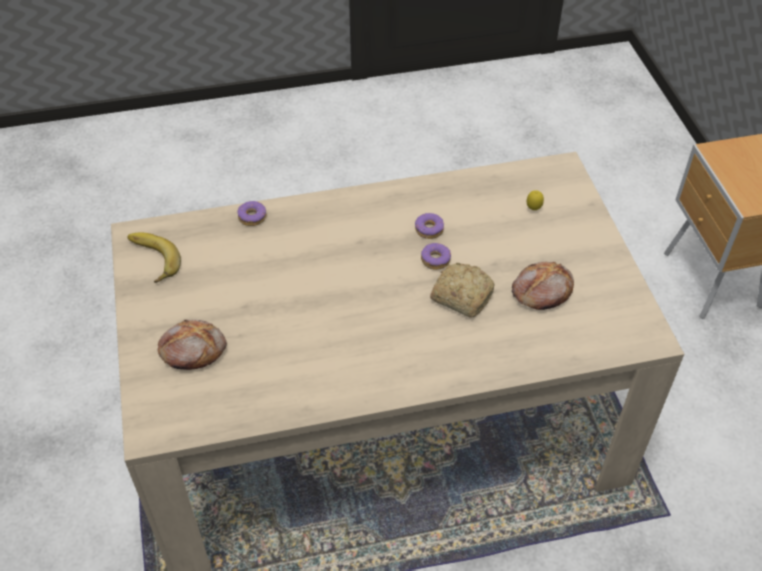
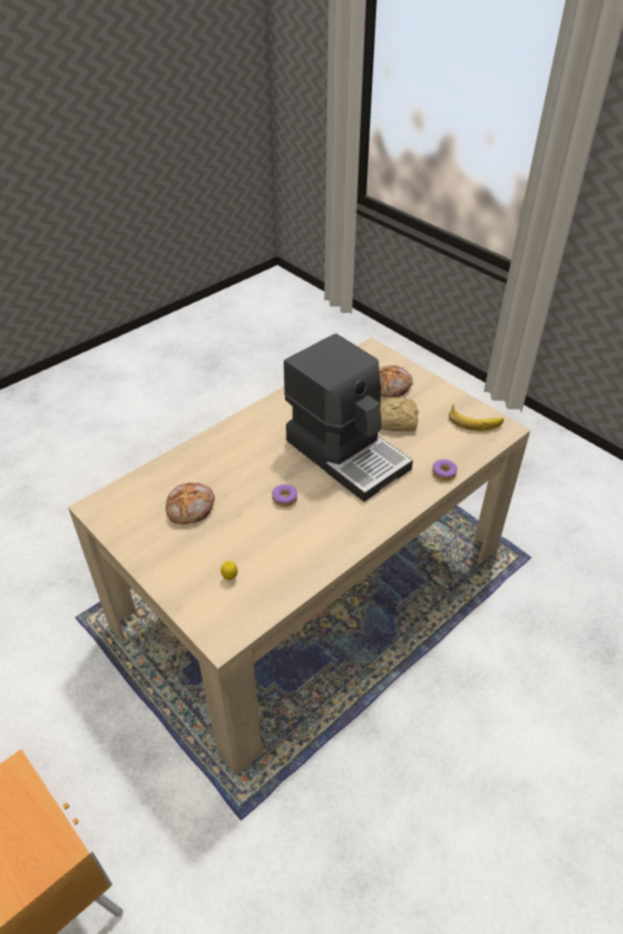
camera: 150 degrees right, 5 degrees down
donut [415,213,444,239] -> none
bread [430,263,495,318] -> bread moved to [380,397,419,431]
none -> coffee machine [284,334,413,502]

